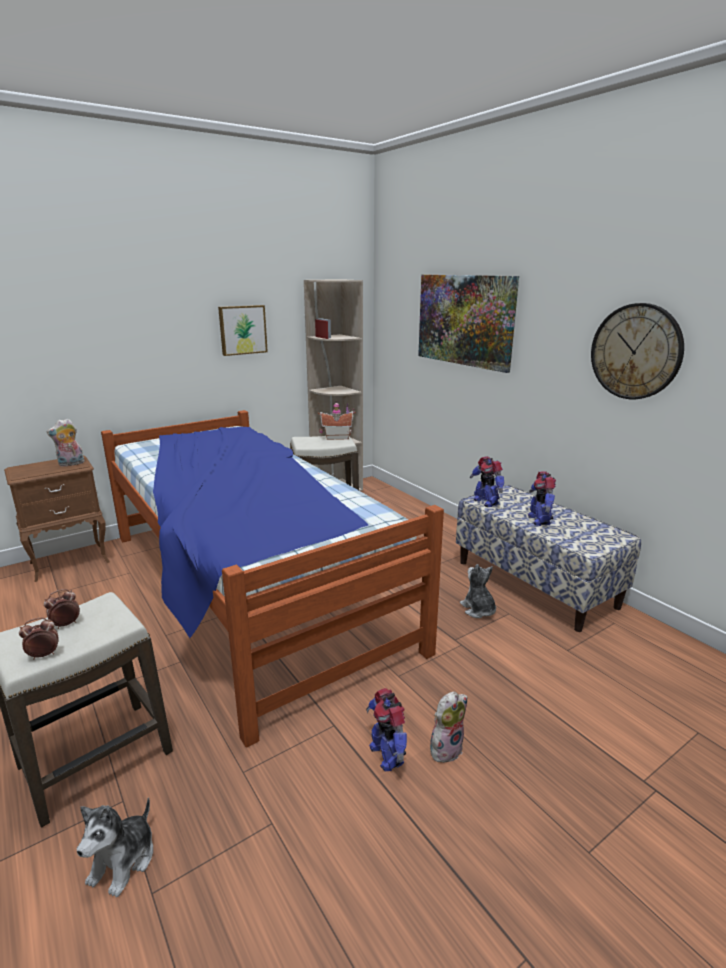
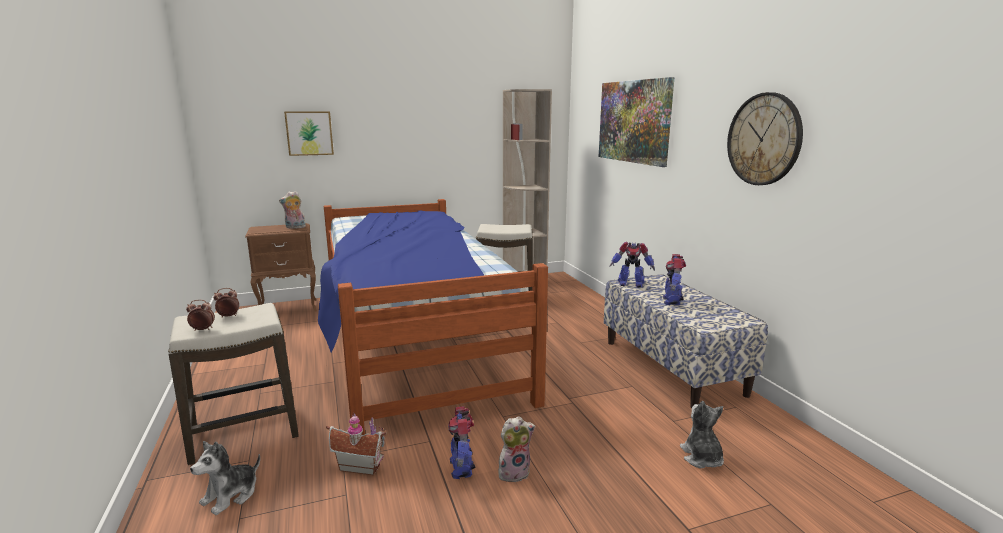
camera: 15 degrees right, 5 degrees down
picture [218,305,268,356] -> picture moved to [284,111,334,156]
toy house [318,401,356,440] -> toy house moved to [326,413,386,475]
plush toy [460,564,496,618] -> plush toy moved to [680,401,724,468]
toy robot [470,456,504,507] -> toy robot turned 60 degrees counterclockwise [610,242,655,288]

